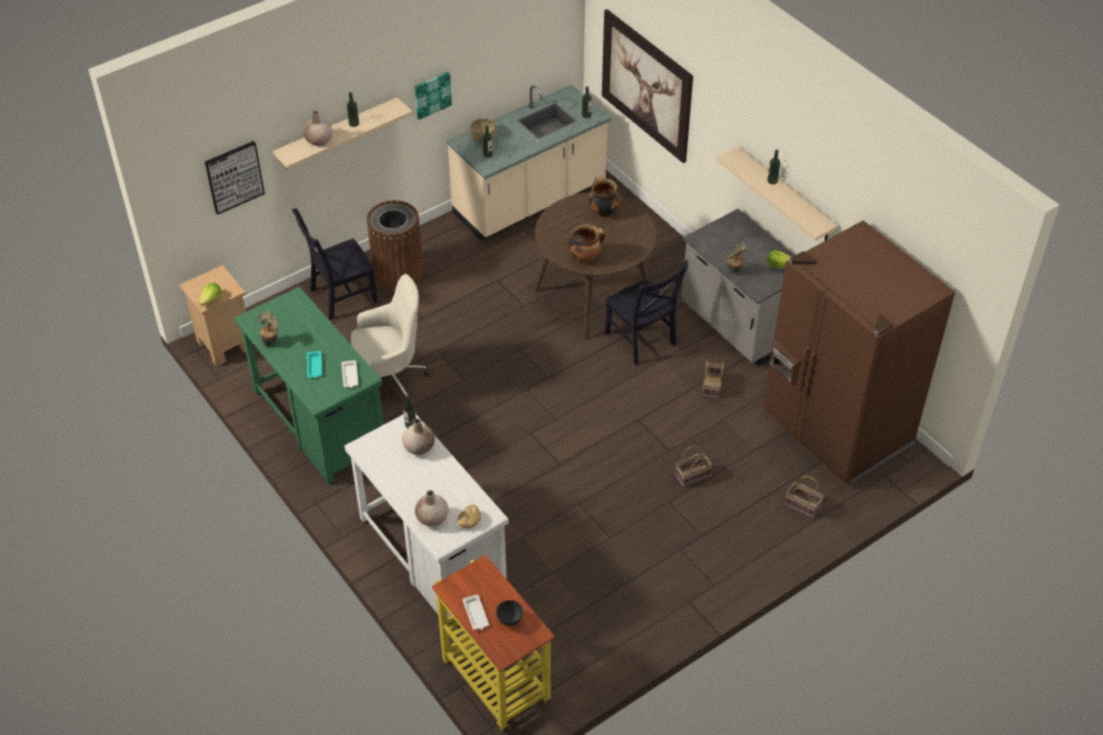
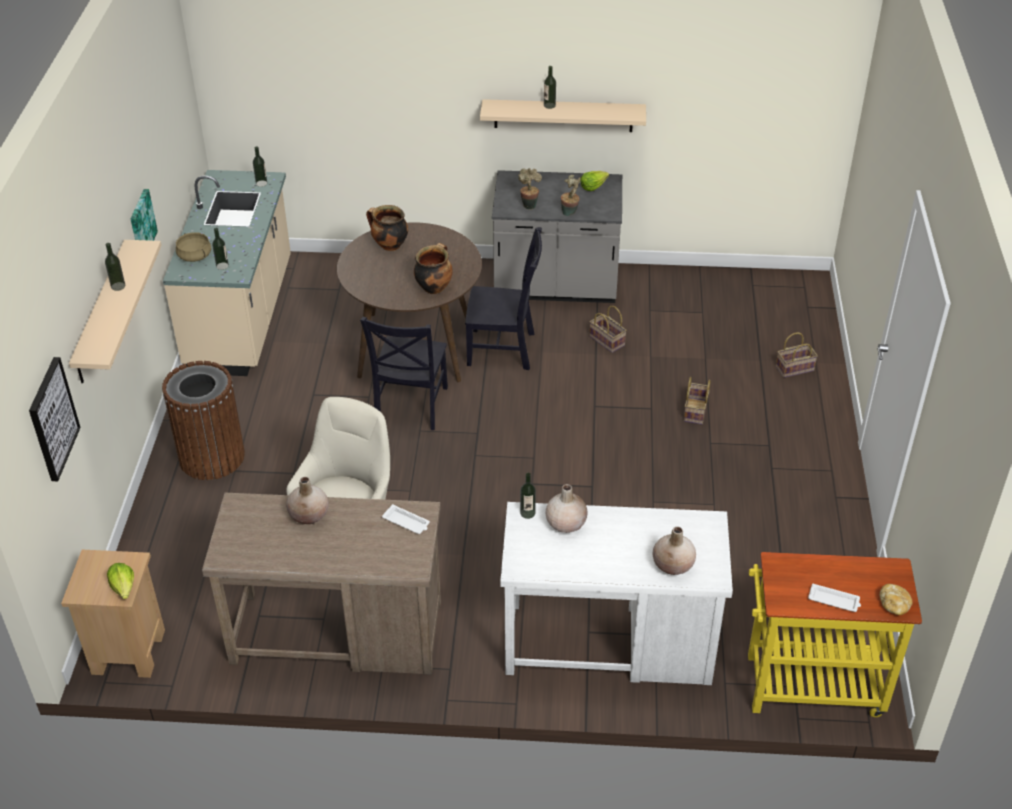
camera: 50 degrees left, 5 degrees down
green desk [234,287,384,484] -> brown desk [202,493,441,675]
potted plant [257,310,279,348] -> potted plant moved to [518,168,542,210]
black chair [292,208,378,320] -> black chair moved to [360,317,448,430]
beige vase [303,111,332,146] -> beige vase moved to [286,477,329,524]
turquoise tray [307,351,323,378] -> none
bread [457,504,481,528] -> bread moved to [880,584,913,615]
grey bowl [496,600,523,626] -> none
picture [602,9,693,163] -> none
brown fridge [763,220,955,485] -> none

